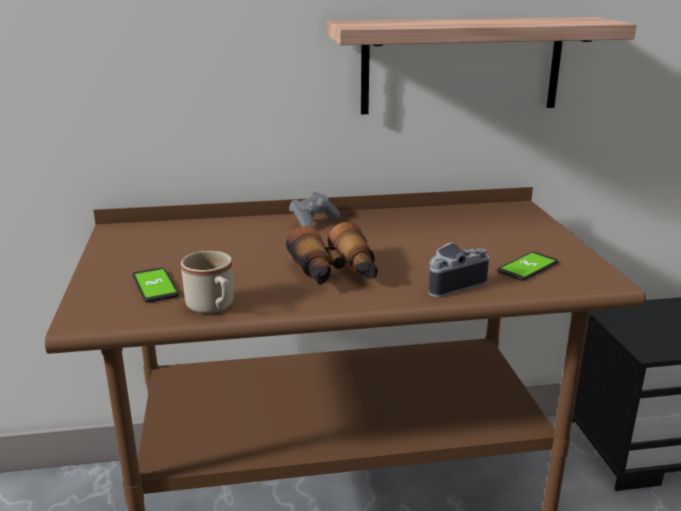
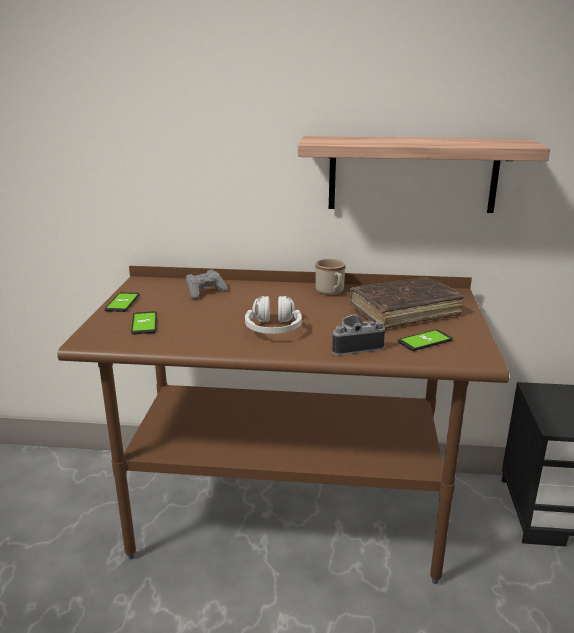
camera: 15 degrees right, 0 degrees up
beige mug [181,251,234,314] -> beige mug moved to [315,259,345,295]
binoculars [286,222,378,285] -> white headphones [245,296,302,334]
grey game controller [289,192,340,228] -> grey game controller moved to [186,270,228,300]
none -> phone [105,292,140,312]
none -> brown book [349,277,465,329]

